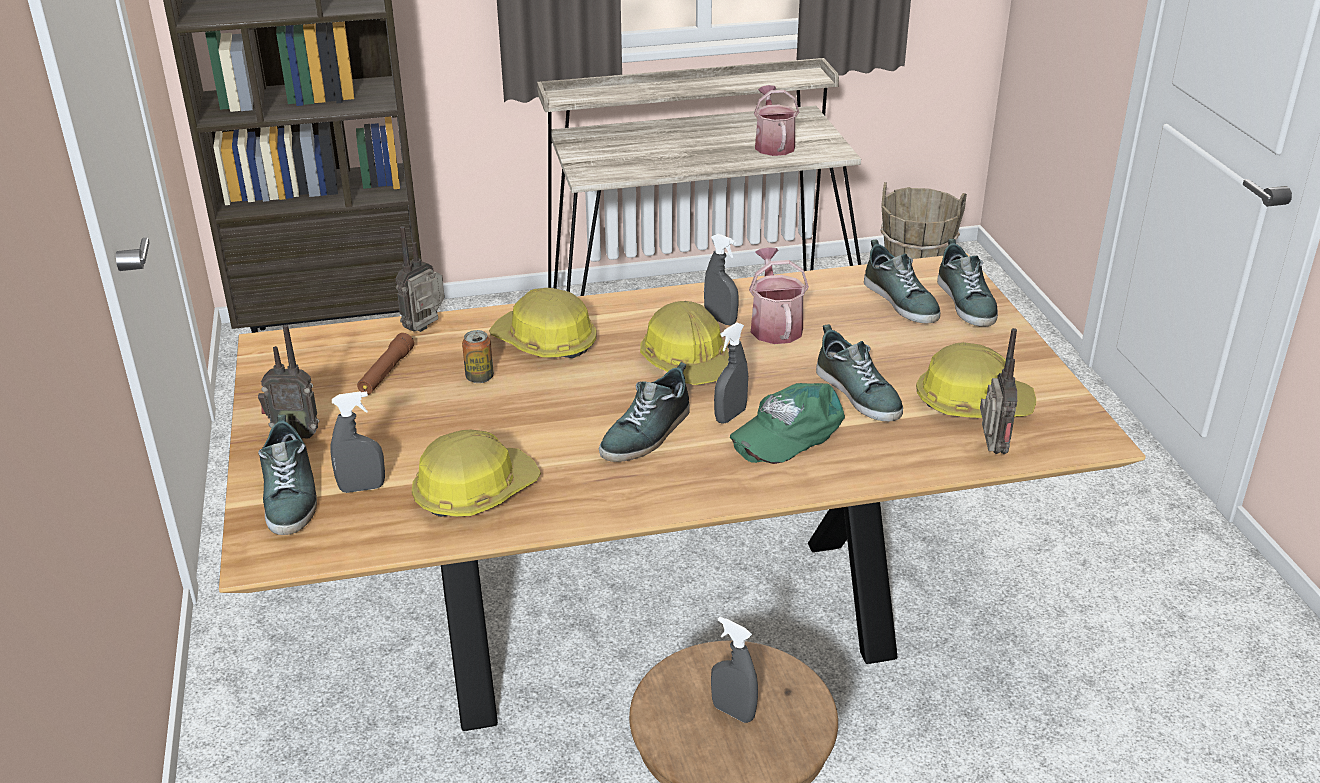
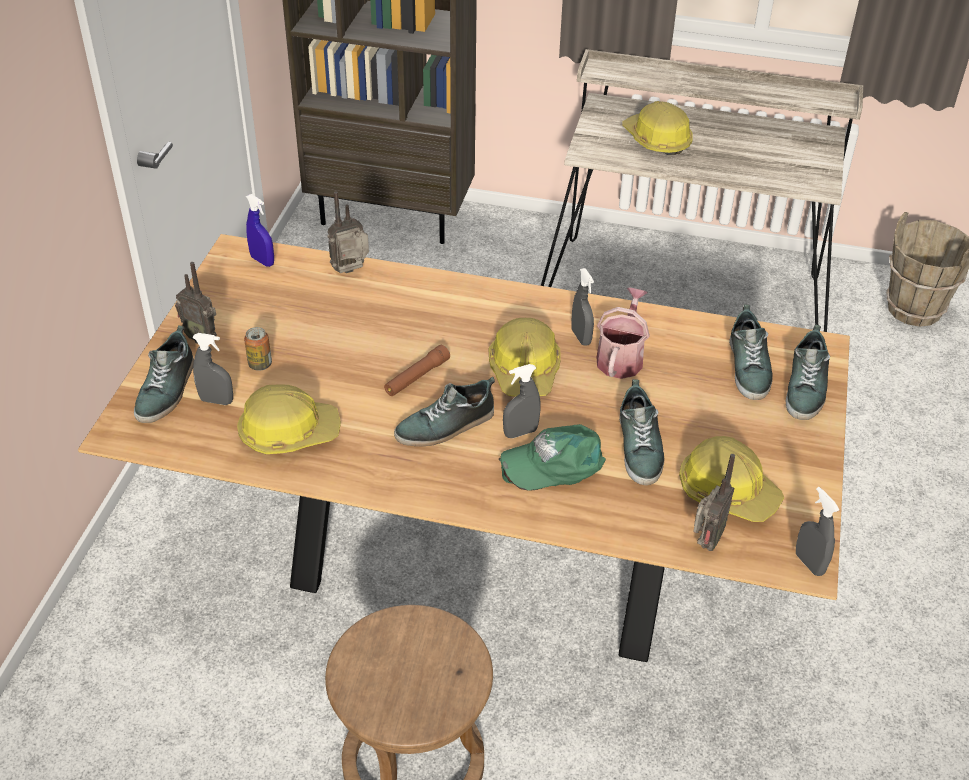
camera: 25 degrees right, 10 degrees up
brown flashlight [357,333,414,394] -> brown flashlight moved to [384,345,450,396]
can [462,330,494,383] -> can moved to [244,327,272,371]
hard hat [489,288,597,358] -> hard hat moved to [622,101,692,155]
grey spray bottle [711,617,758,723] -> grey spray bottle moved to [796,487,839,576]
watering can [754,85,799,156] -> none
none -> blue spray bottle [246,194,274,267]

